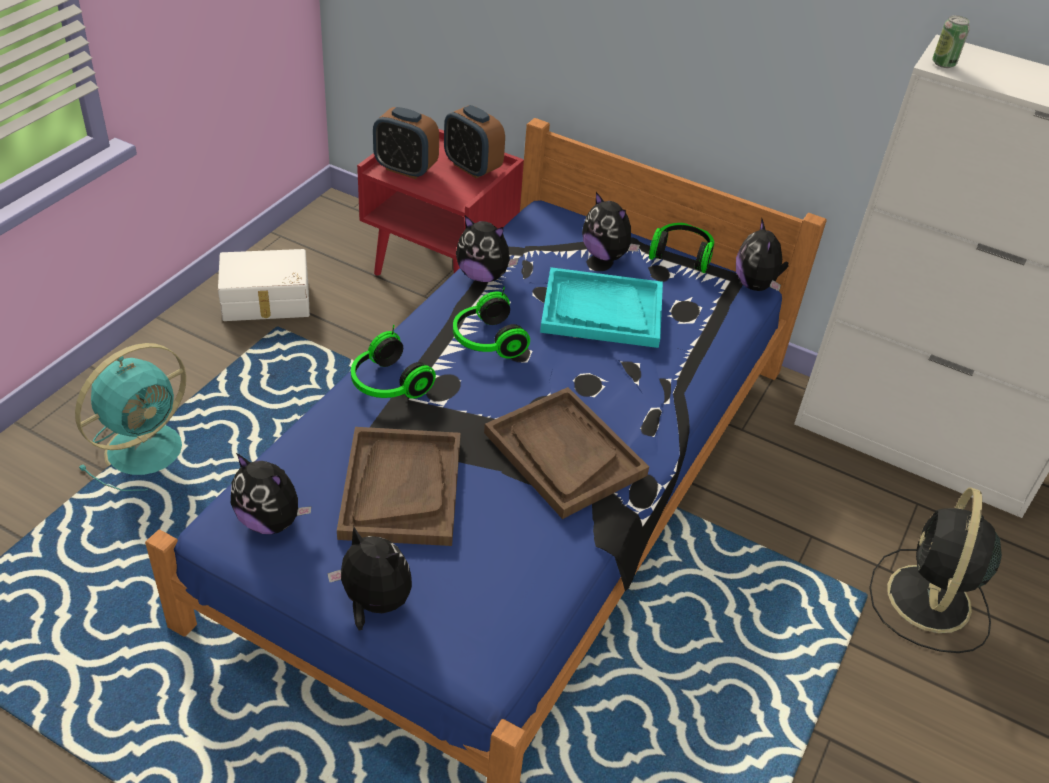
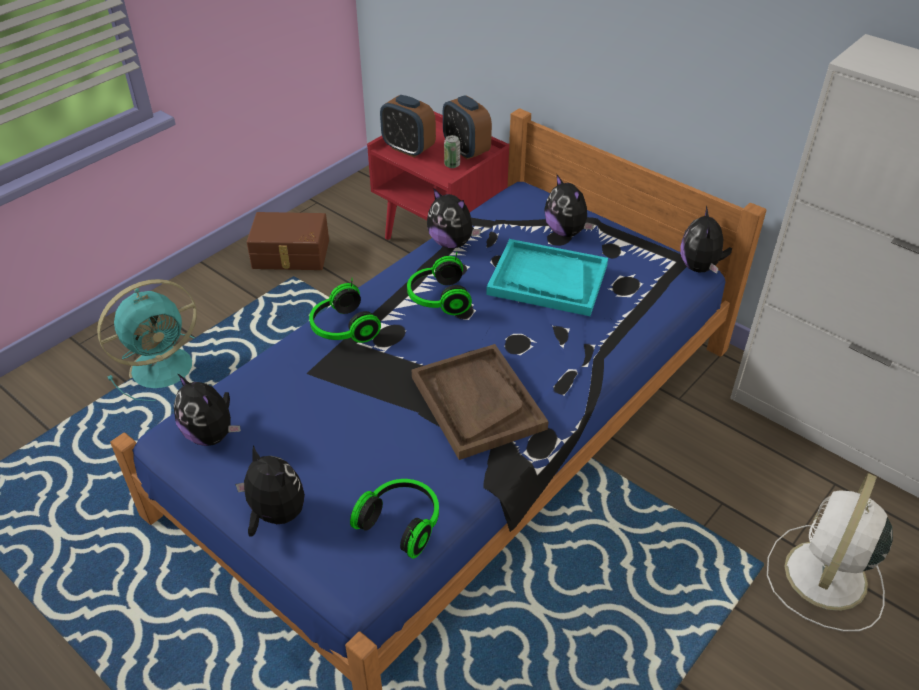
camera: 15 degrees right, 0 degrees up
white storage box [218,249,310,321] -> brown storage box [247,212,329,270]
brown tray [337,427,461,546] -> none
headphones [649,223,714,273] -> headphones moved to [350,479,439,559]
black fan [869,488,1002,653] -> white fan [767,473,893,632]
can [932,15,970,68] -> can moved to [444,135,460,168]

